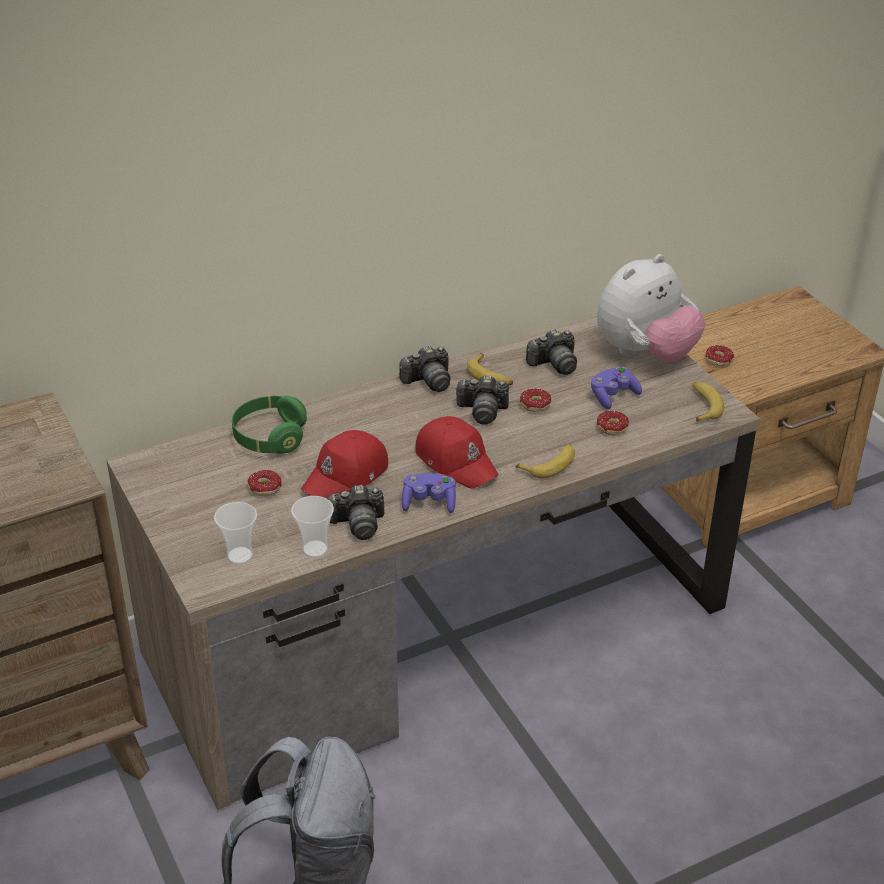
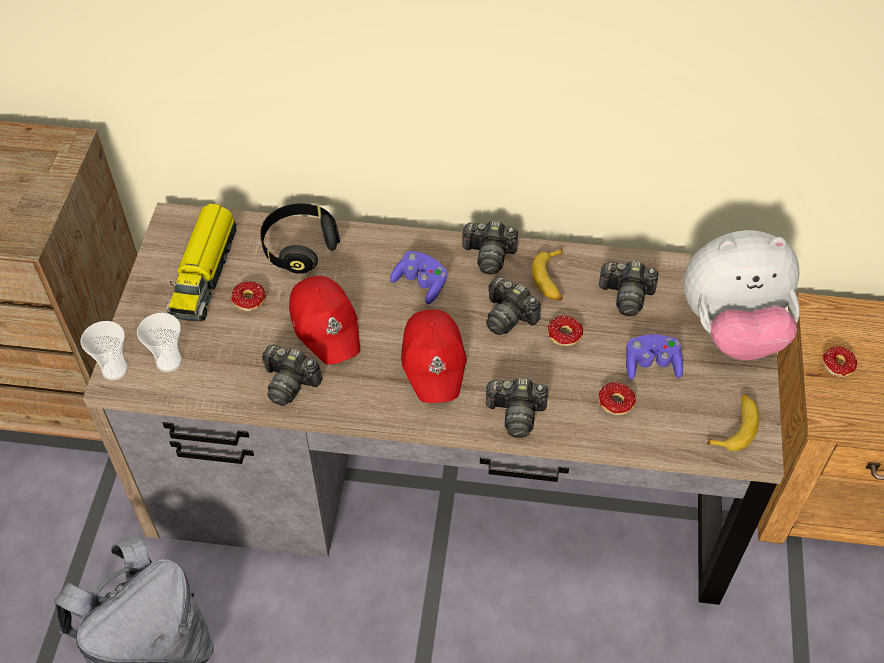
camera: 35 degrees right, 15 degrees up
green headphones [232,396,307,454] -> black headphones [260,204,340,274]
cup [291,496,334,558] -> cup moved to [80,321,128,380]
red cap [301,430,388,499] -> red cap turned 105 degrees counterclockwise [289,276,360,365]
purple game controller [402,473,456,513] -> purple game controller moved to [390,251,447,304]
banana [516,444,575,478] -> camera [484,378,548,438]
none -> toy truck [166,203,237,321]

